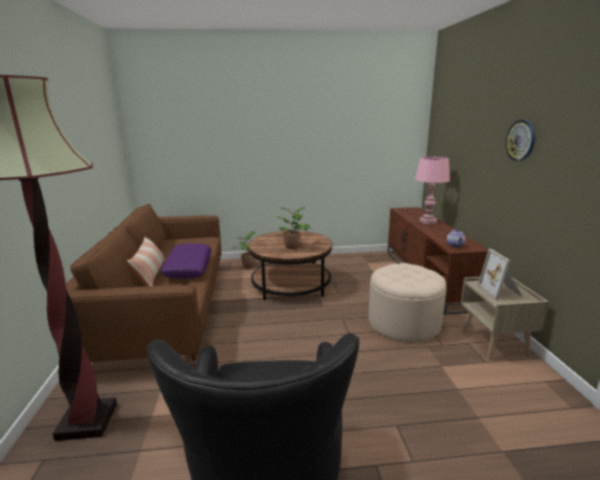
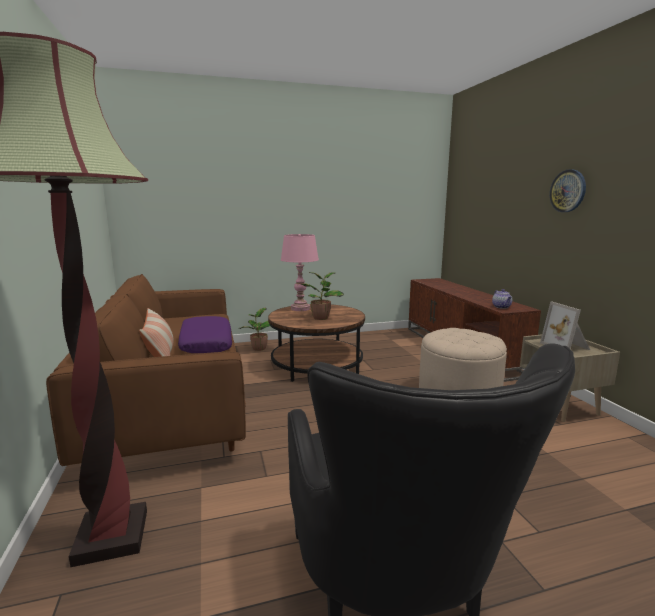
camera: 10 degrees left, 5 degrees down
pink table lamp [415,157,450,225] -> pink table lamp moved to [281,234,319,311]

